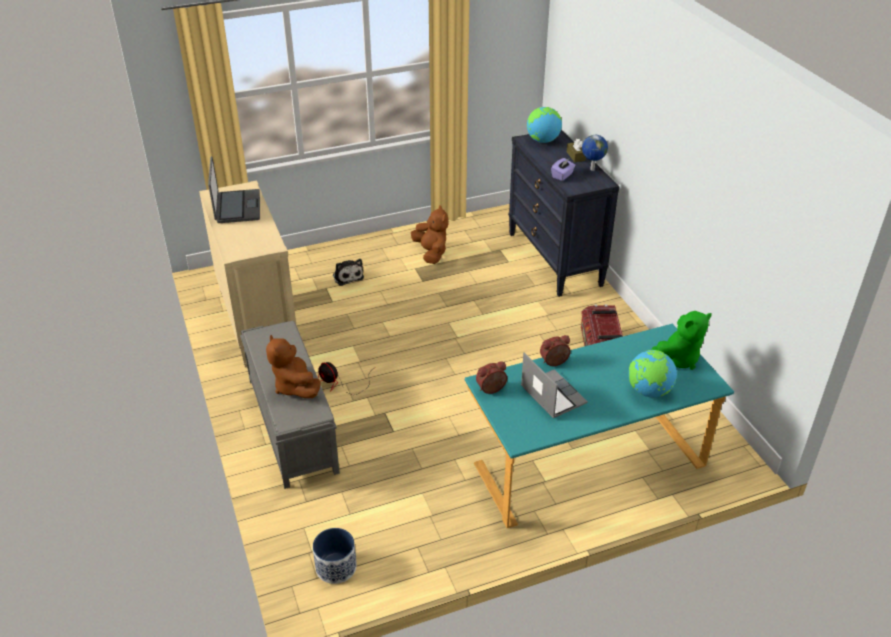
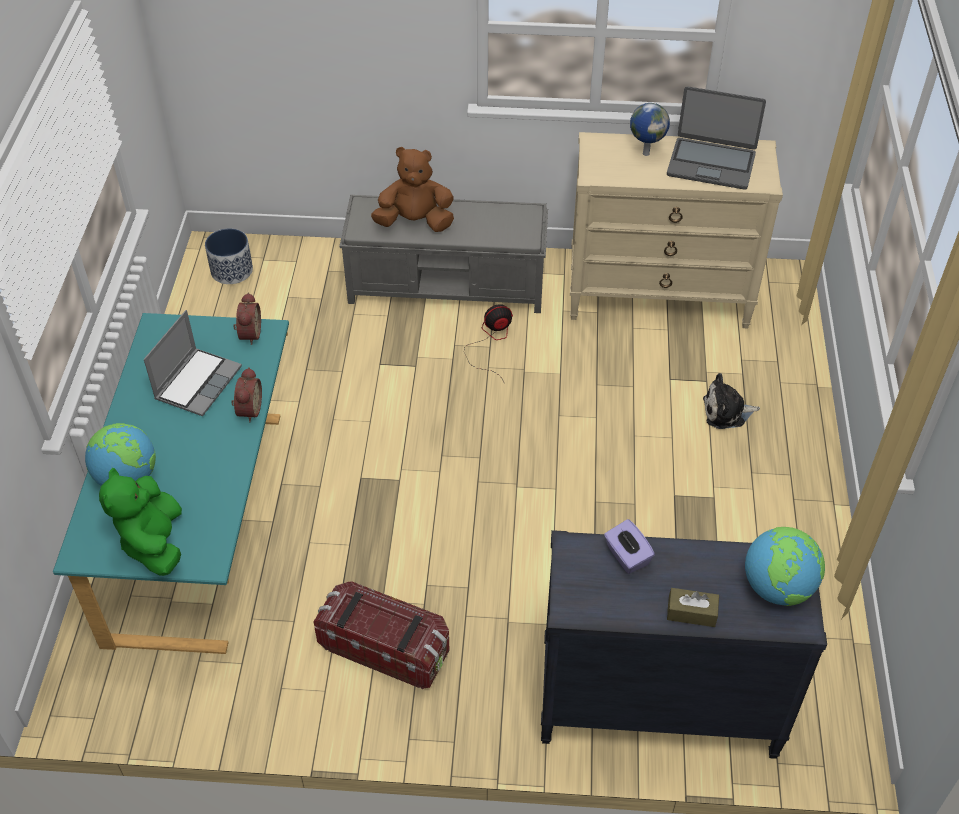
camera: 115 degrees right, 10 degrees up
brown plush toy [411,206,449,264] -> none
laptop [521,352,588,418] -> laptop turned 60 degrees counterclockwise [144,310,242,416]
globe [582,135,608,171] -> globe moved to [630,103,670,156]

